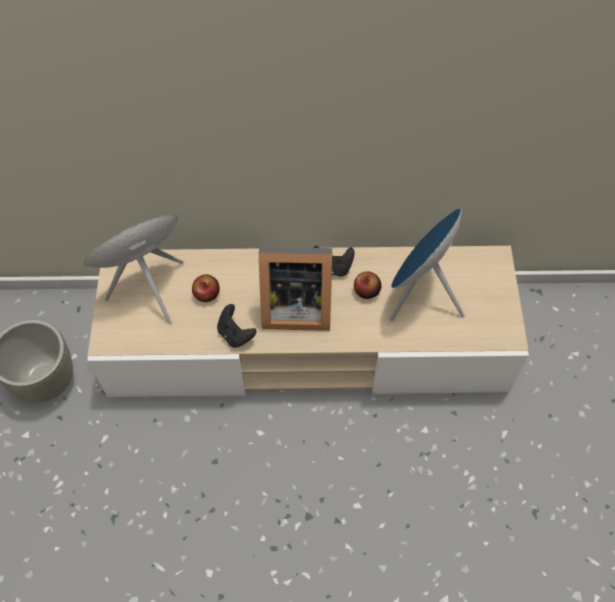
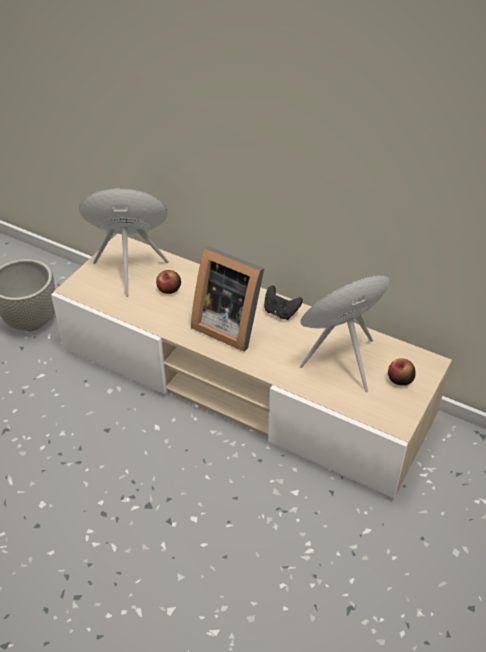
camera: 30 degrees right, 15 degrees down
black game controller [217,304,257,348] -> none
apple [354,271,381,299] -> apple moved to [388,358,416,385]

